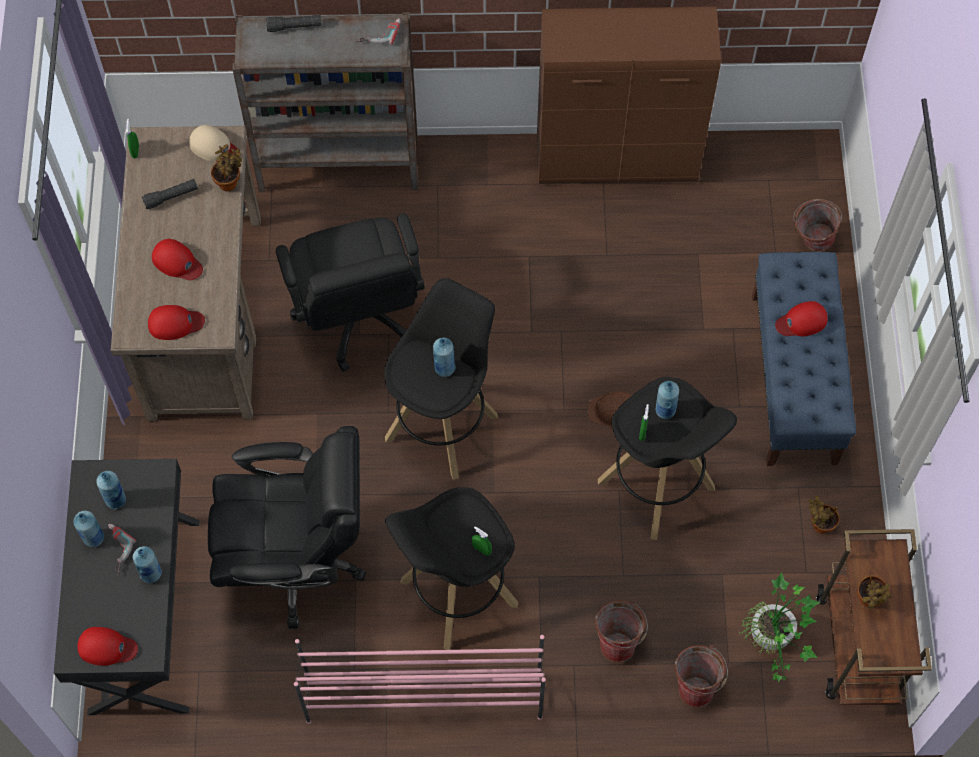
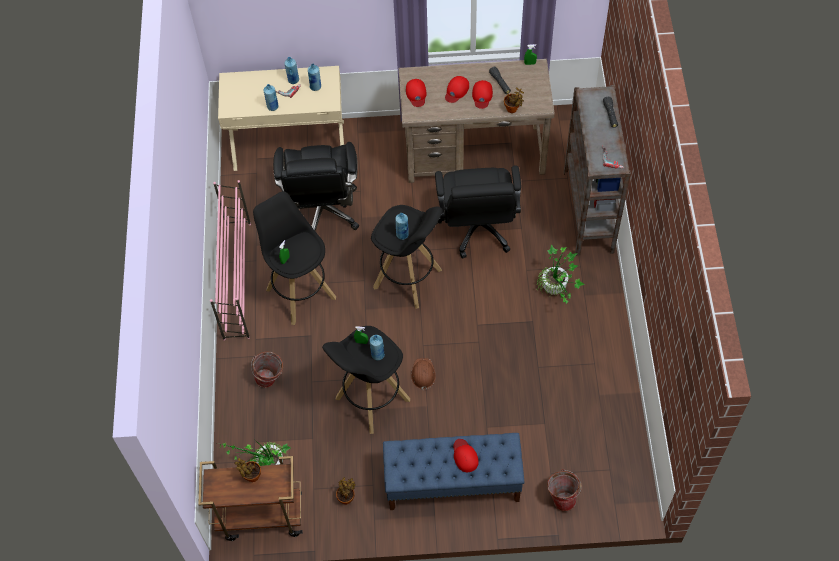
camera: 90 degrees right, 5 degrees down
black desk [54,459,199,715] -> beige desk [218,66,344,171]
red cap [77,627,138,666] -> red cap moved to [472,80,493,109]
beige cap [189,125,240,162] -> none
black office chair [276,214,425,372] -> black office chair turned 75 degrees counterclockwise [435,165,521,259]
brown cabinet [537,7,721,184] -> none
bucket [675,645,728,708] -> none
none -> potted plant [537,245,585,304]

